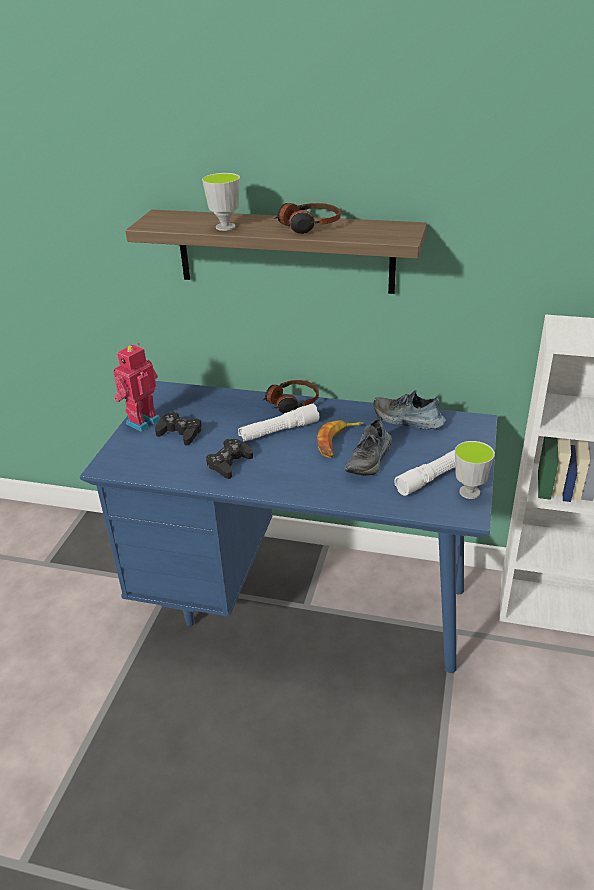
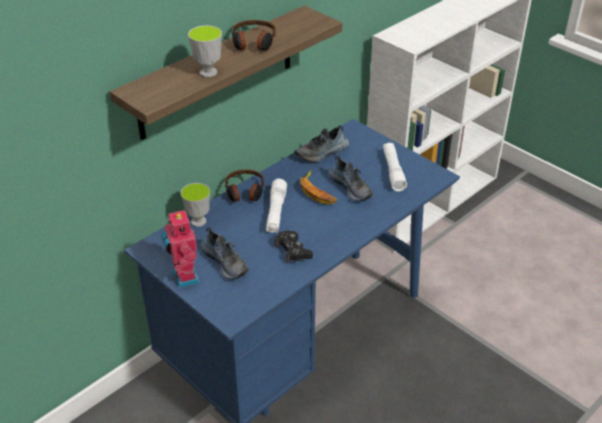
camera: 60 degrees left, 5 degrees up
black game controller [155,412,202,446] -> shoe [201,227,248,279]
cup [455,441,495,499] -> cup moved to [181,183,210,227]

